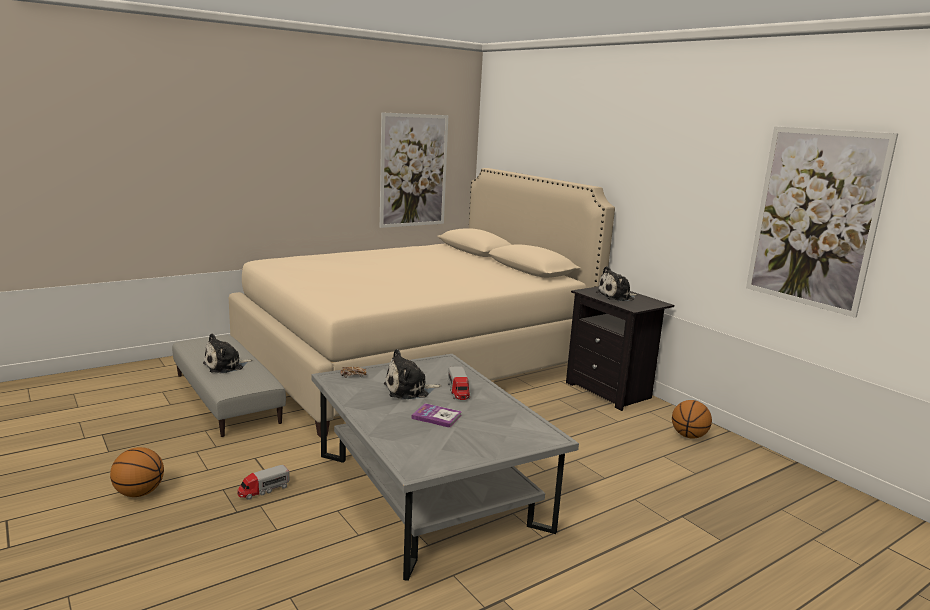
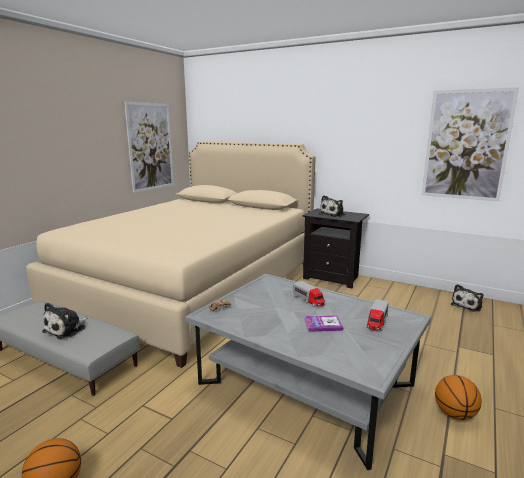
camera: 25 degrees left, 0 degrees up
toy truck [237,465,290,500] -> toy truck moved to [366,299,388,331]
plush toy [384,349,442,400] -> plush toy moved to [451,284,483,312]
basketball [672,400,712,439] -> basketball moved to [435,375,482,420]

